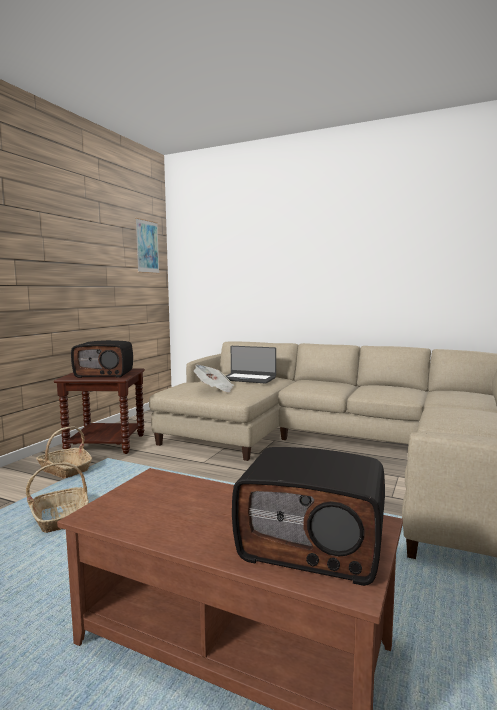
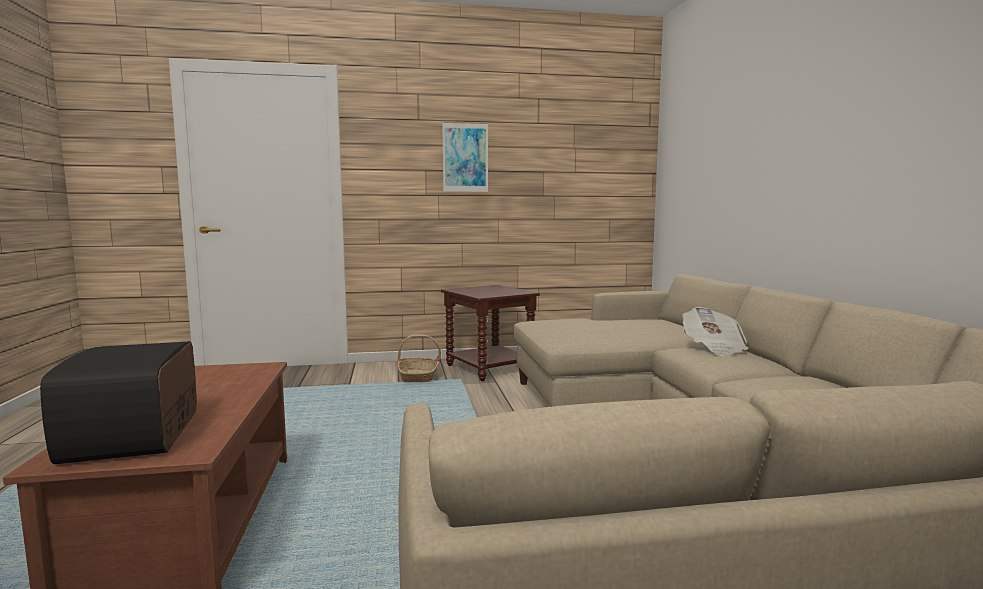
camera: 55 degrees right, 0 degrees up
basket [26,463,89,533] -> none
radio [71,340,133,378] -> none
picture [135,218,160,274] -> picture moved to [442,121,488,193]
newspaper [194,365,234,392] -> newspaper moved to [682,307,748,356]
laptop [226,346,276,384] -> none

